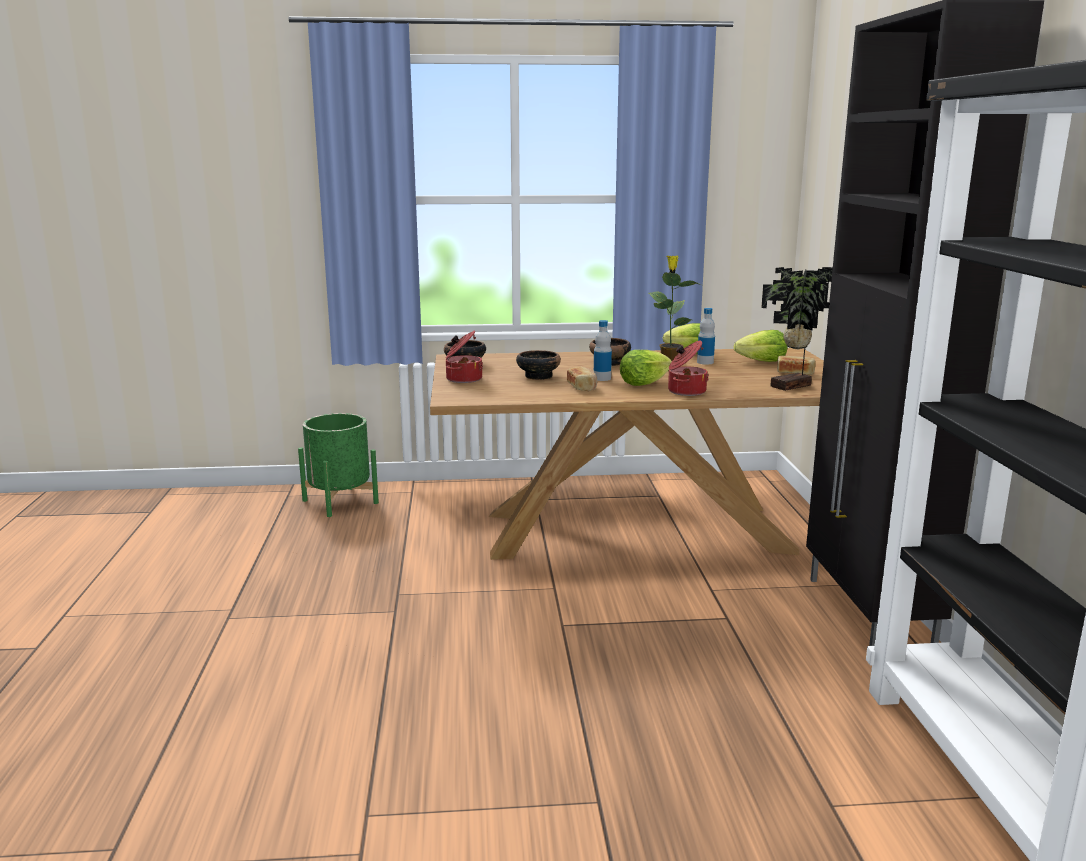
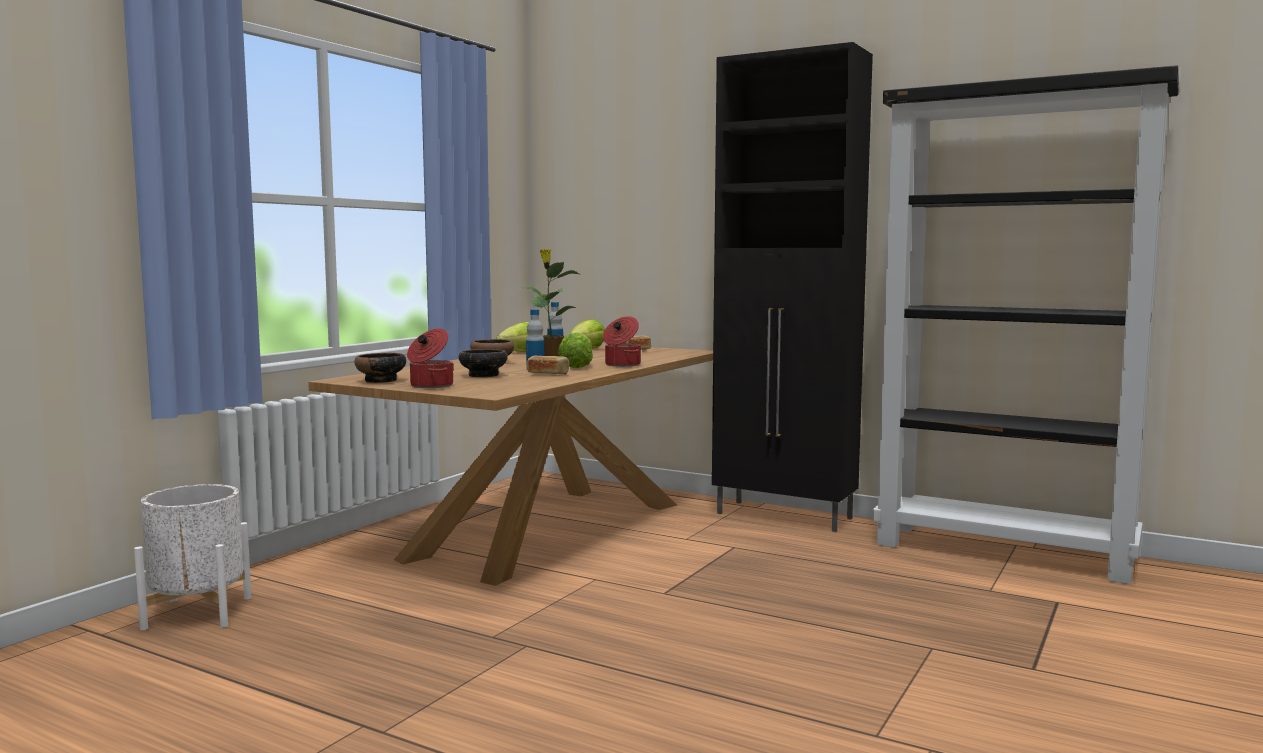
camera: 55 degrees left, 10 degrees down
green planter [298,413,379,517] -> white planter [134,484,252,630]
potted plant [761,267,833,391] -> none

